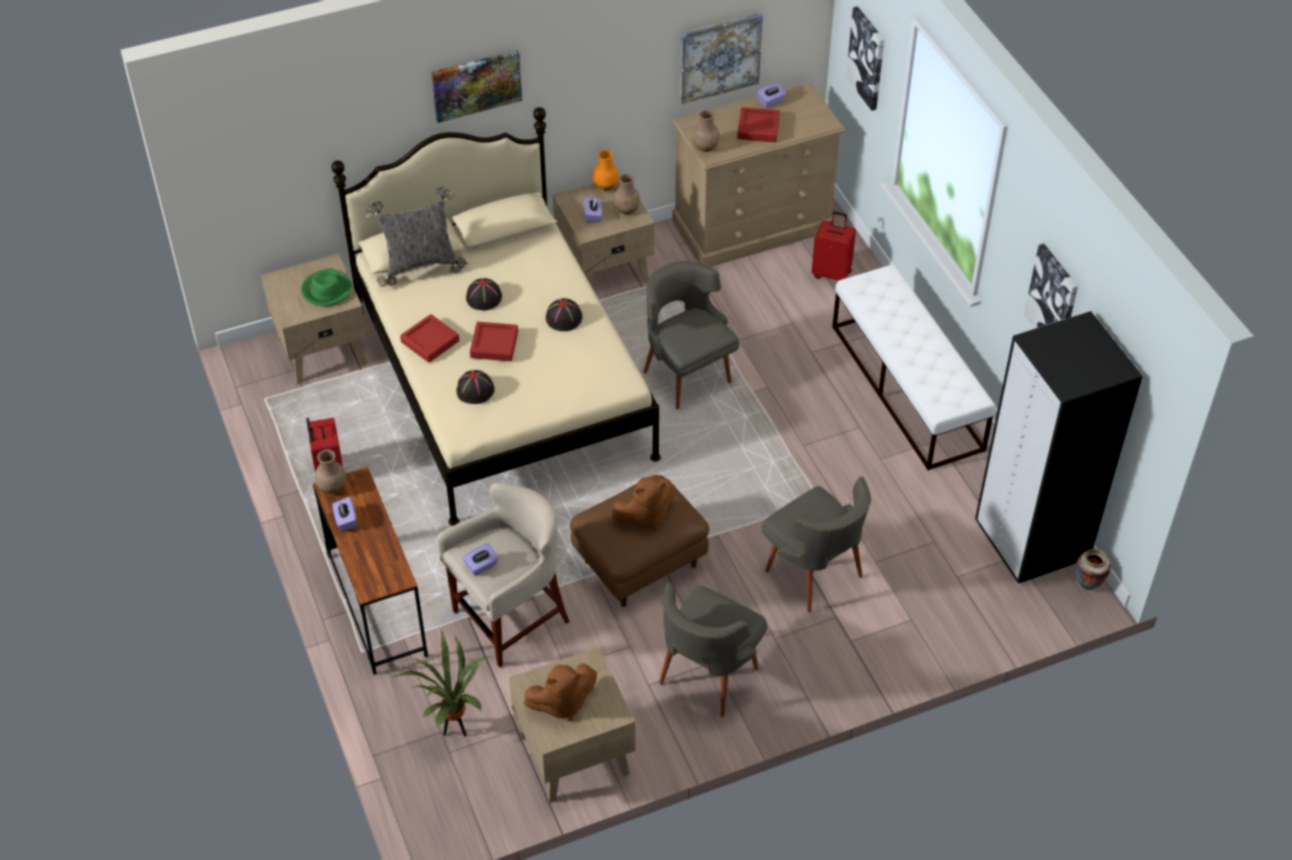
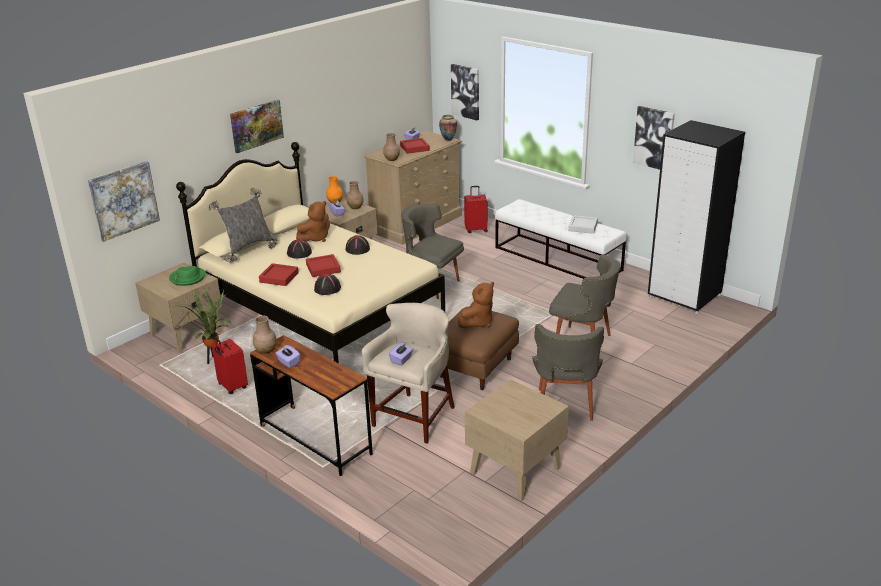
camera: 25 degrees left, 20 degrees down
potted plant [390,630,490,737] -> potted plant moved to [171,288,231,364]
brown plush toy [524,663,597,721] -> brown plush toy moved to [296,201,330,242]
picture [680,13,763,104] -> picture moved to [88,161,160,242]
vase [1076,549,1111,590] -> vase moved to [439,115,457,141]
none -> grey tray [568,215,598,234]

